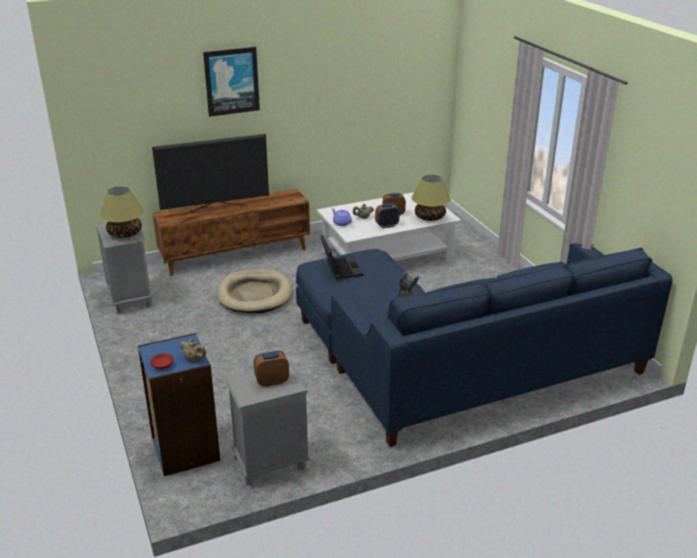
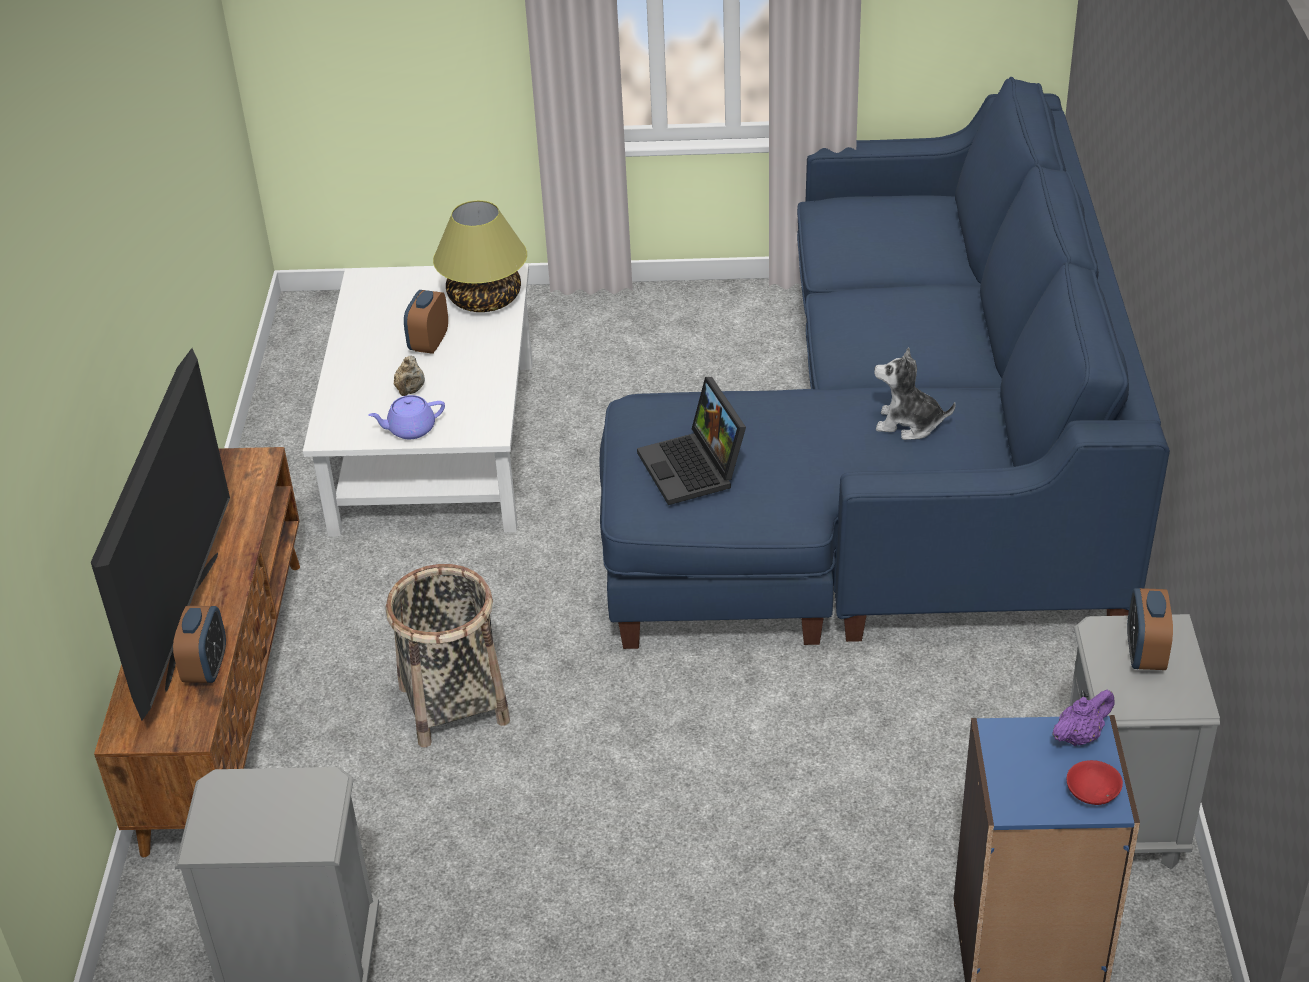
camera: 65 degrees left, 10 degrees up
table lamp [99,186,144,238] -> none
beige teapot [180,339,206,360] -> purple teapot [1052,690,1115,746]
picture [203,47,260,117] -> none
beige dog bed [217,269,292,313] -> basket [386,564,510,747]
laptop [320,235,363,279] -> laptop turned 120 degrees counterclockwise [637,377,746,505]
alarm clock [375,203,400,228] -> alarm clock moved to [173,606,226,683]

